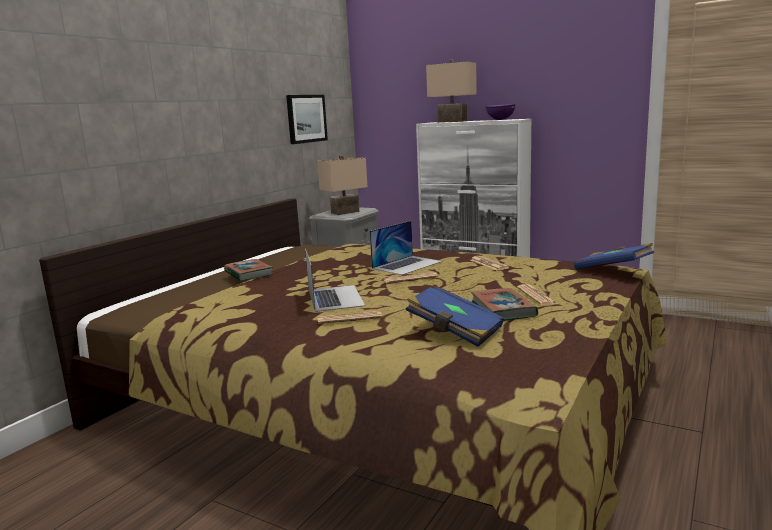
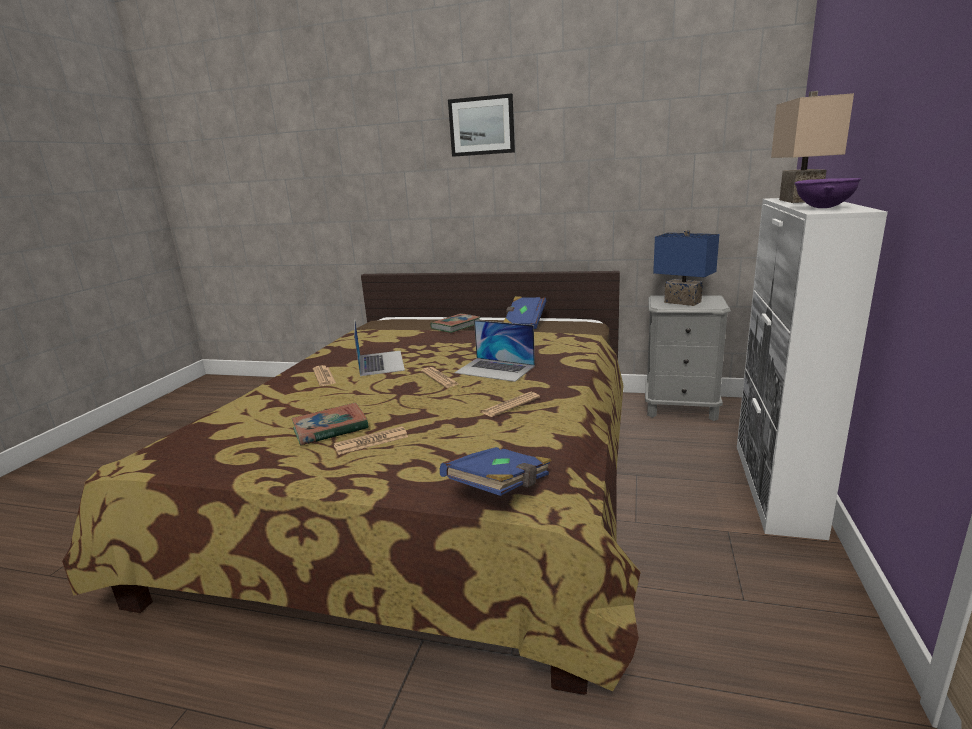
camera: 75 degrees right, 5 degrees up
picture [286,95,328,144] -> picture moved to [448,93,515,157]
laptop [305,249,365,312] -> laptop turned 75 degrees counterclockwise [354,321,405,376]
beige table lamp [317,155,367,215] -> blue table lamp [653,230,719,306]
blue book [406,285,504,347] -> blue book moved to [504,296,546,329]

